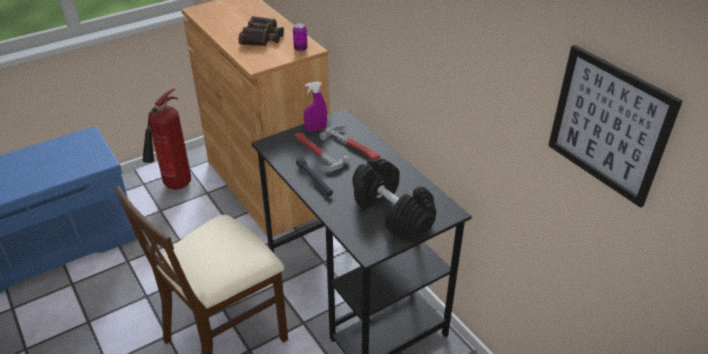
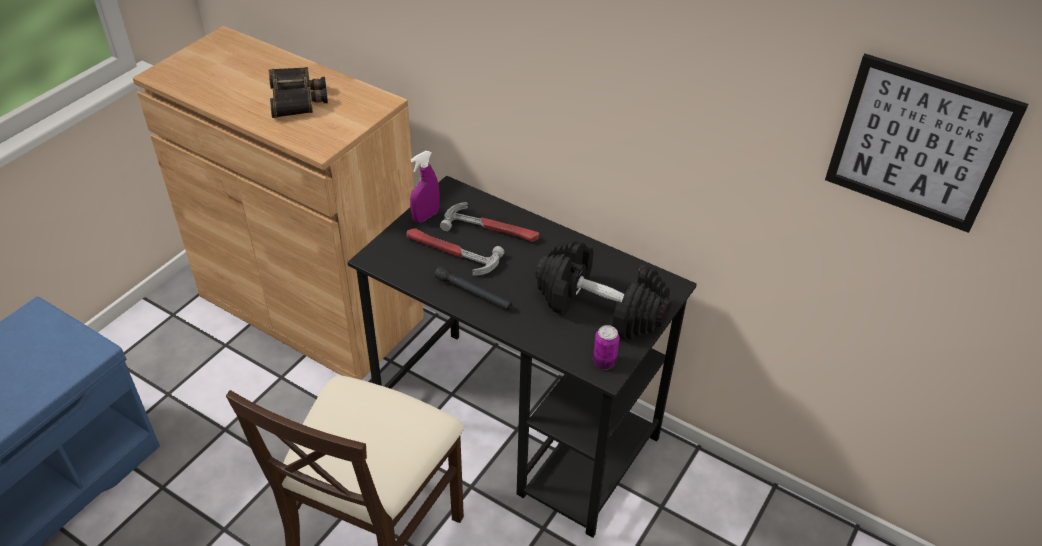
camera: 25 degrees left, 5 degrees up
fire extinguisher [143,88,191,190] -> none
can [293,23,307,52] -> can moved to [593,325,620,369]

